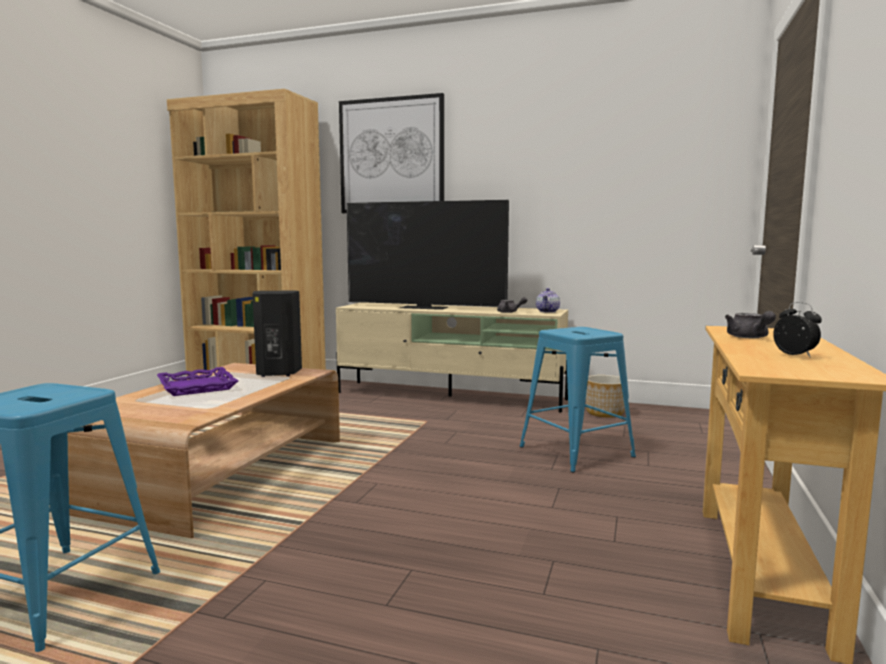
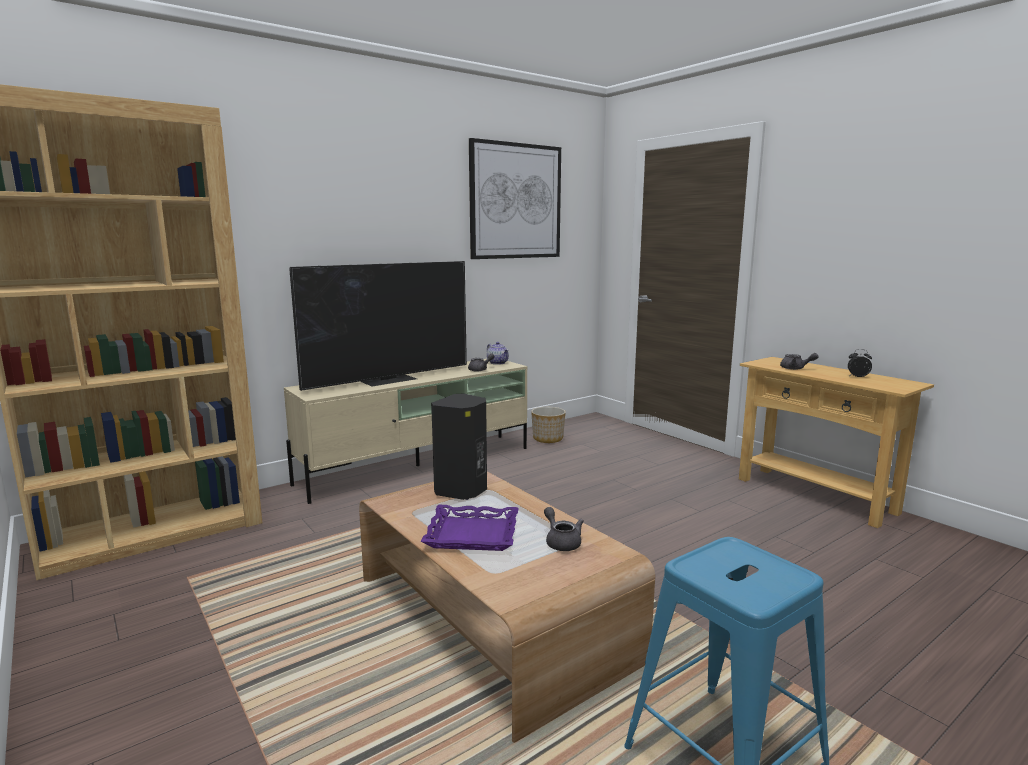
camera: 55 degrees left, 5 degrees up
picture [339,93,444,213] -> picture moved to [469,138,561,259]
blue stool [520,327,636,472] -> none
none -> grey teapot [544,507,584,551]

